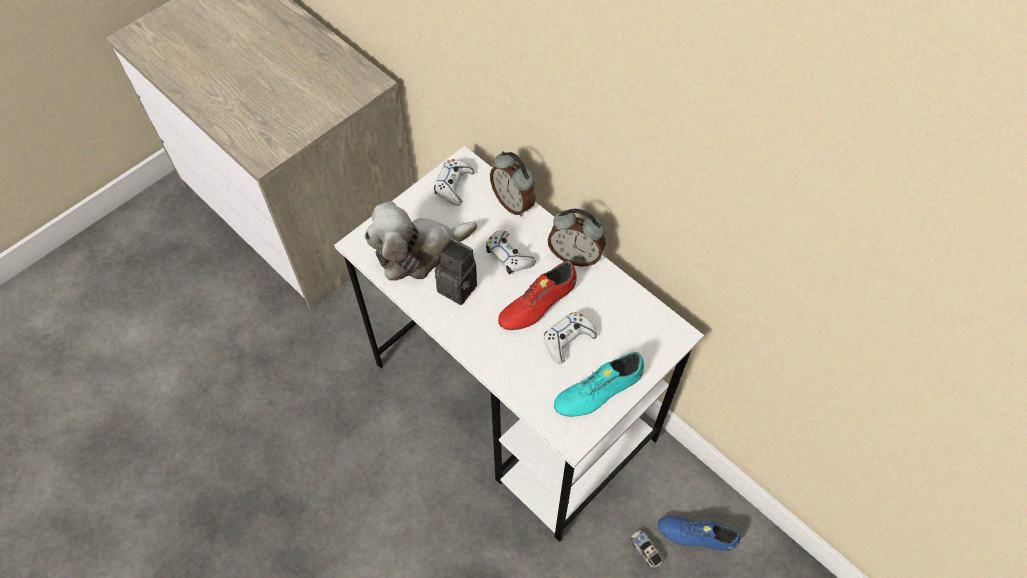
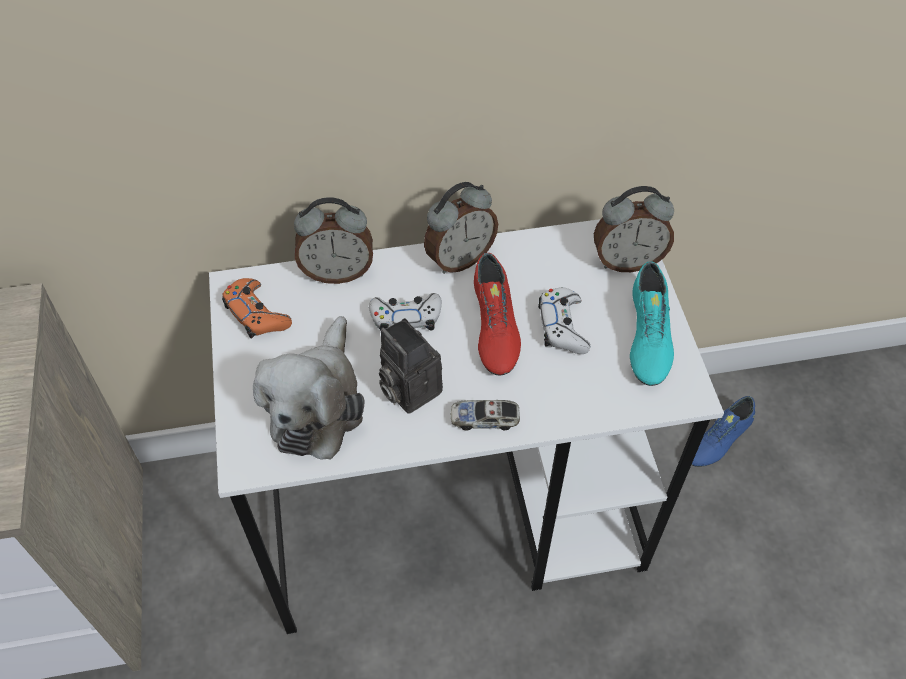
camera: 55 degrees left, 5 degrees down
white game controller [434,159,474,206] -> orange game controller [222,278,292,339]
camera [435,238,477,305] -> camera turned 105 degrees counterclockwise [379,318,443,414]
toy car [630,530,664,569] -> toy car moved to [450,400,520,431]
none -> alarm clock [594,186,674,272]

